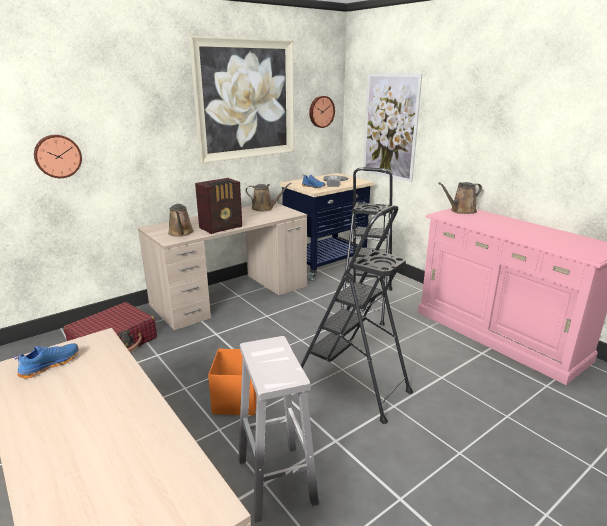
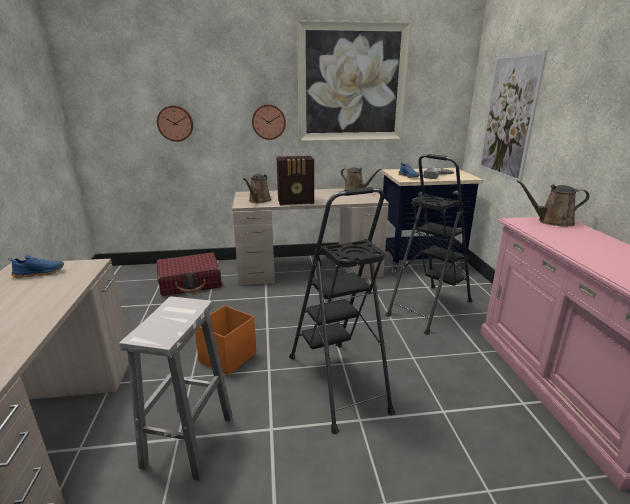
camera: 30 degrees right, 0 degrees up
wall clock [309,96,335,128] -> wall clock moved to [252,104,286,140]

